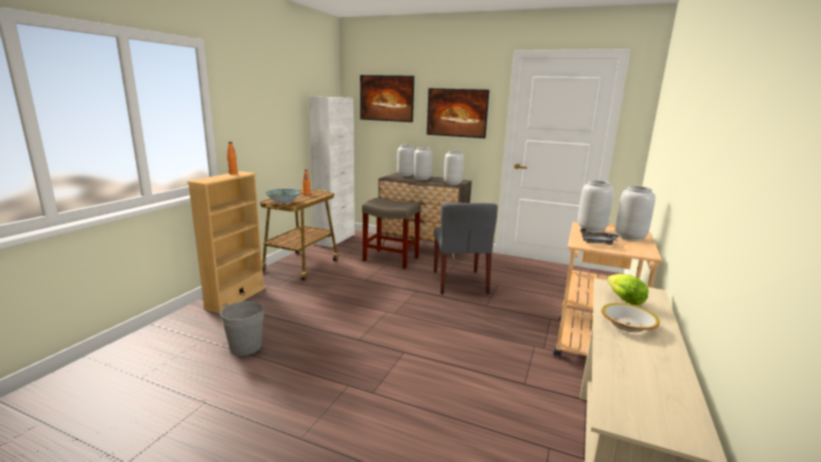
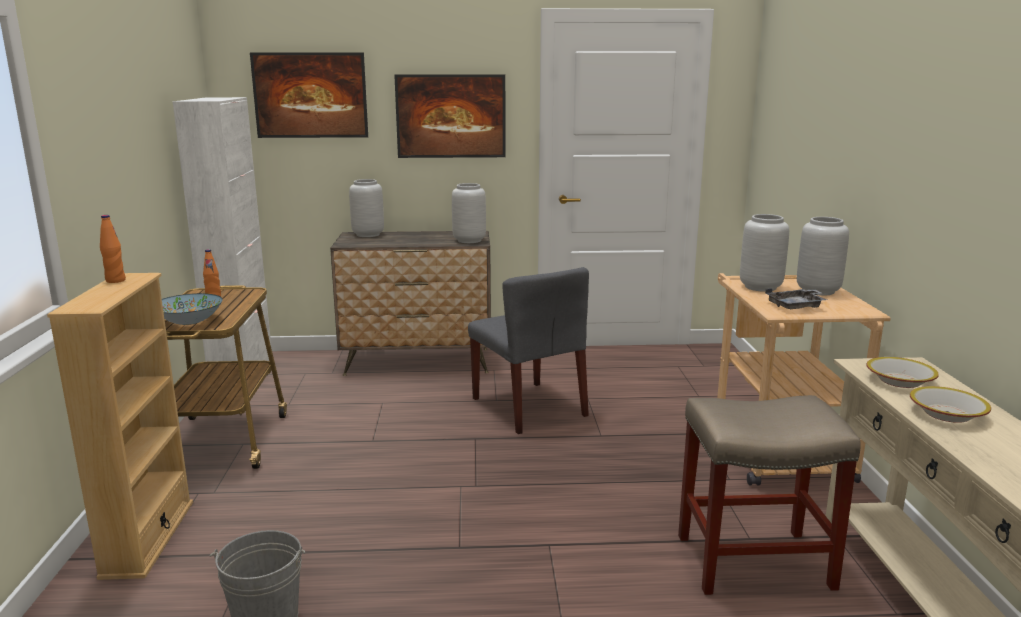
camera: 25 degrees left, 0 degrees up
beige stool [362,198,421,269] -> beige stool moved to [678,395,861,595]
grey vase [414,147,433,180] -> none
lettuce [607,274,649,305] -> bowl [867,357,939,388]

